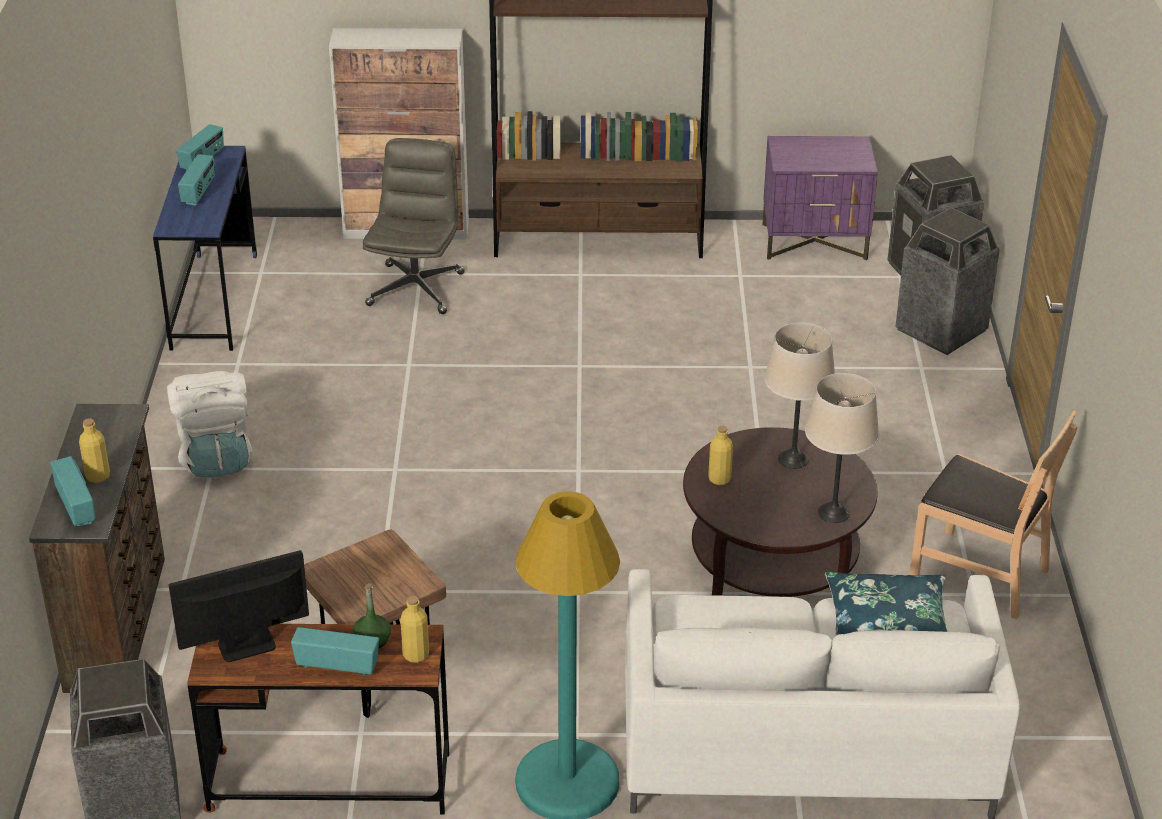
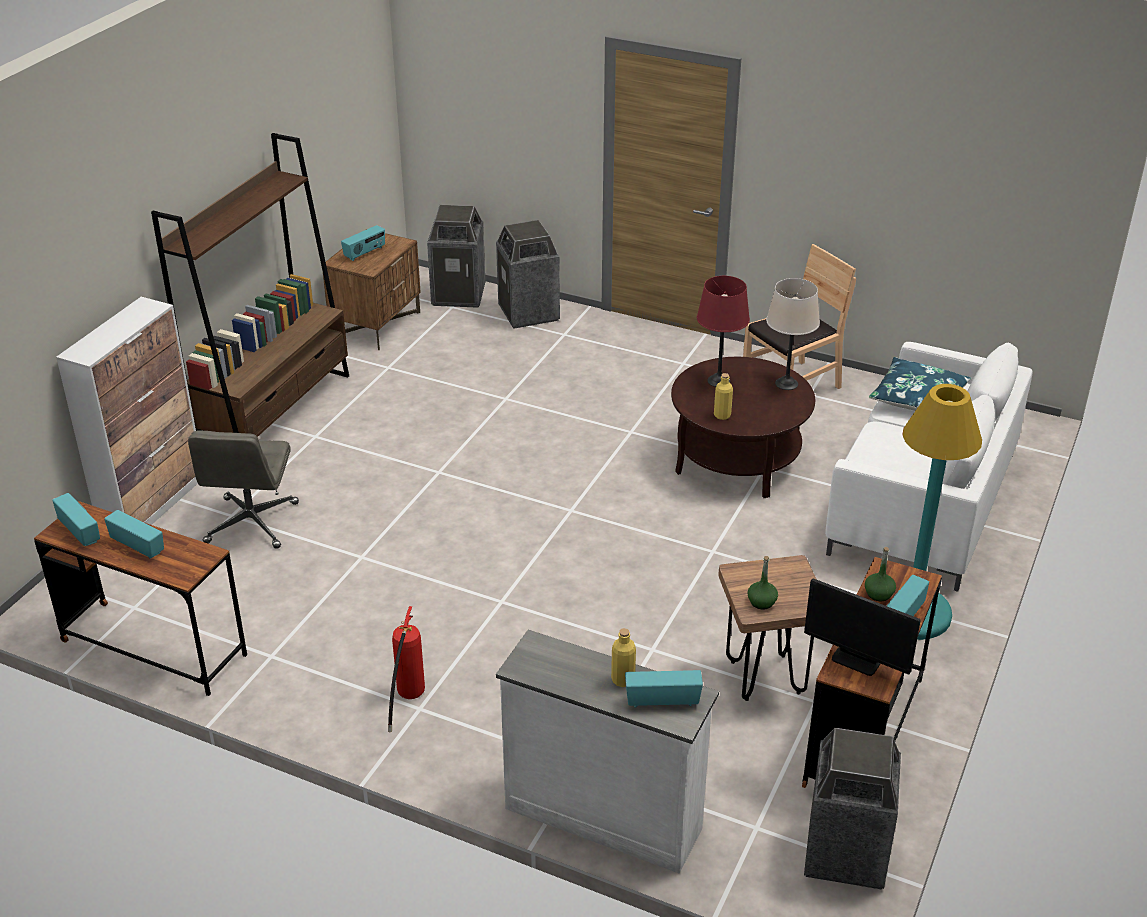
camera: 65 degrees left, 0 degrees up
brown dresser [29,404,165,693] -> white dresser [496,630,719,874]
blue desk [153,146,257,351] -> brown desk [34,501,247,696]
white backpack [167,371,252,477] -> fire extinguisher [388,606,425,732]
monitor [169,550,309,662] -> monitor turned 60 degrees counterclockwise [804,578,921,676]
grey office chair [363,138,465,314] -> grey office chair turned 120 degrees counterclockwise [188,431,299,549]
yellow bottle [400,596,429,663] -> none
purple nightstand [763,136,878,260] -> brown nightstand [323,229,421,350]
beige table lamp [764,323,835,469] -> red table lamp [697,276,750,387]
none -> radio [341,225,385,261]
none -> green bottle [747,556,778,609]

